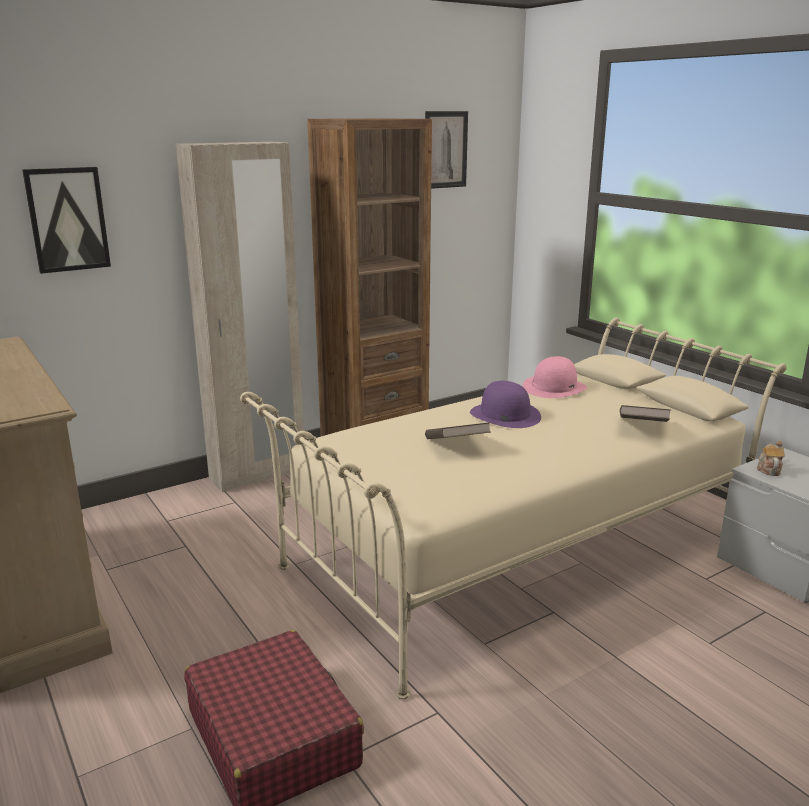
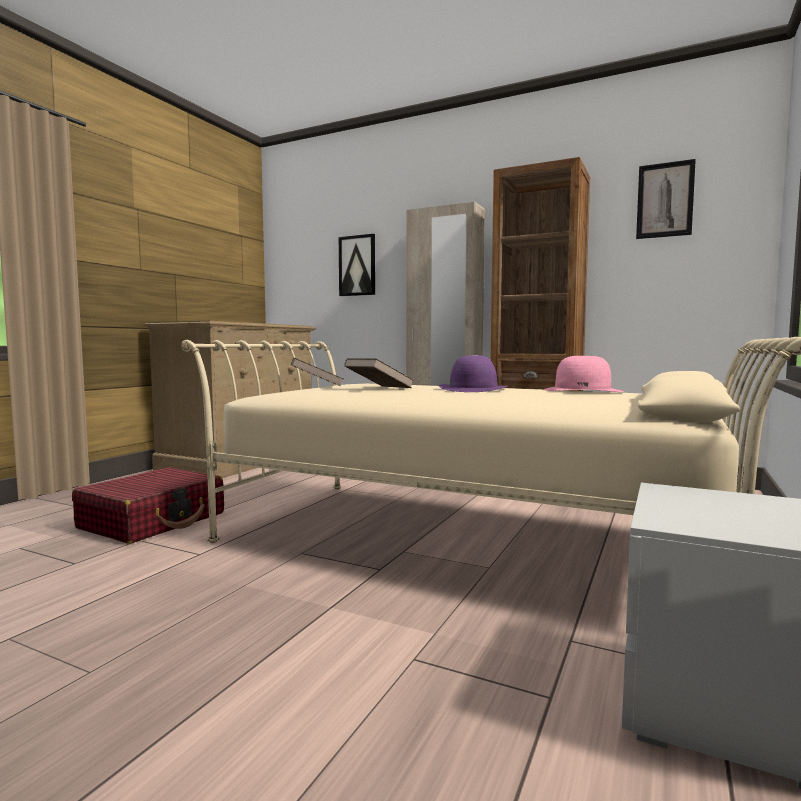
camera: 60 degrees right, 15 degrees down
brown book [620,405,671,422] -> brown book moved to [291,358,343,386]
teapot [757,441,785,476] -> none

